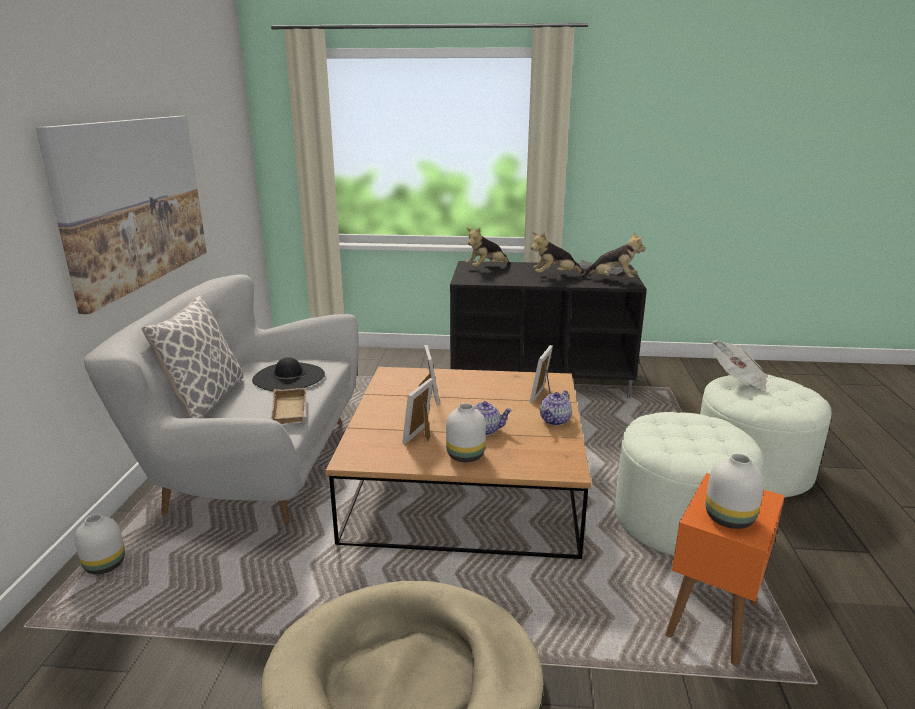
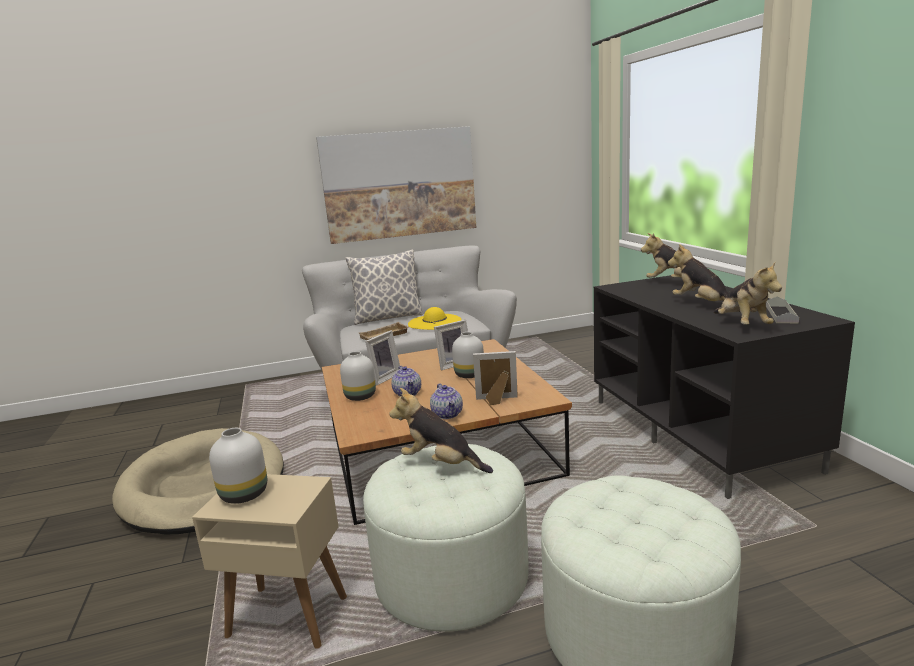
camera: 70 degrees right, 5 degrees down
white vase [74,514,125,574] -> white vase moved to [452,332,484,378]
black hat [252,357,325,391] -> yellow hat [408,307,462,330]
picture frame [402,378,433,444] -> picture frame turned 120 degrees clockwise [365,330,400,385]
teapot [540,390,572,426] -> teapot turned 120 degrees counterclockwise [430,384,463,419]
orange side table [666,473,785,666] -> beige side table [192,474,347,649]
newspaper [712,340,768,392] -> none
none -> plush toy [389,388,493,473]

